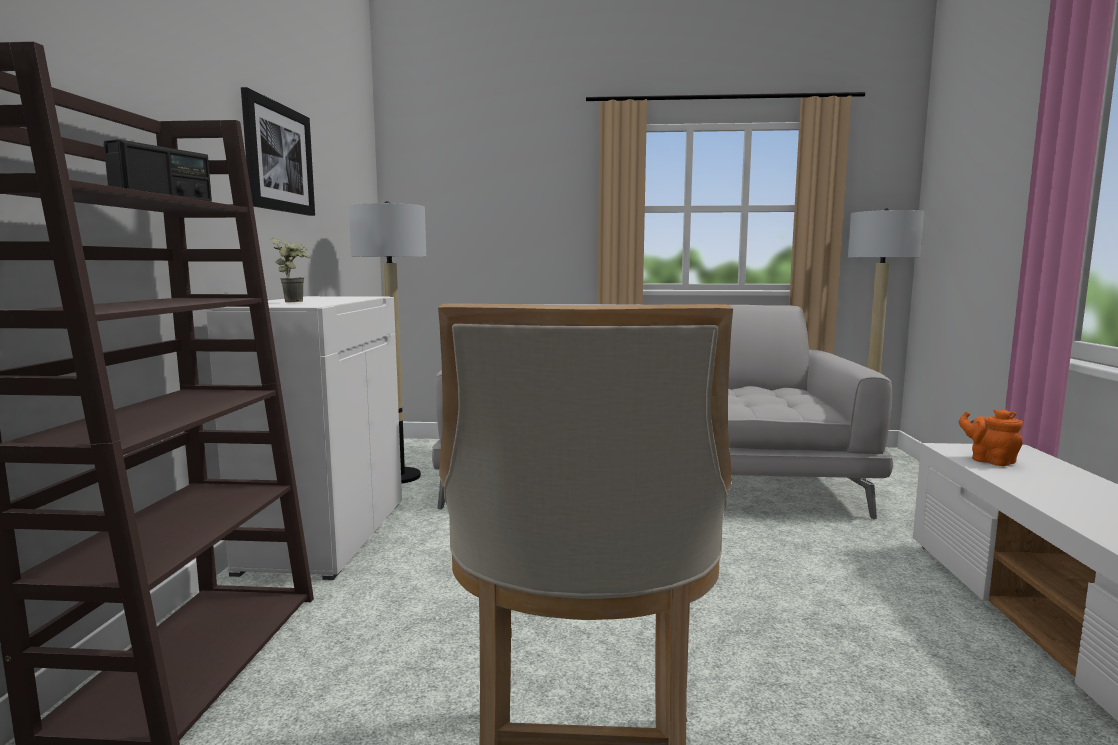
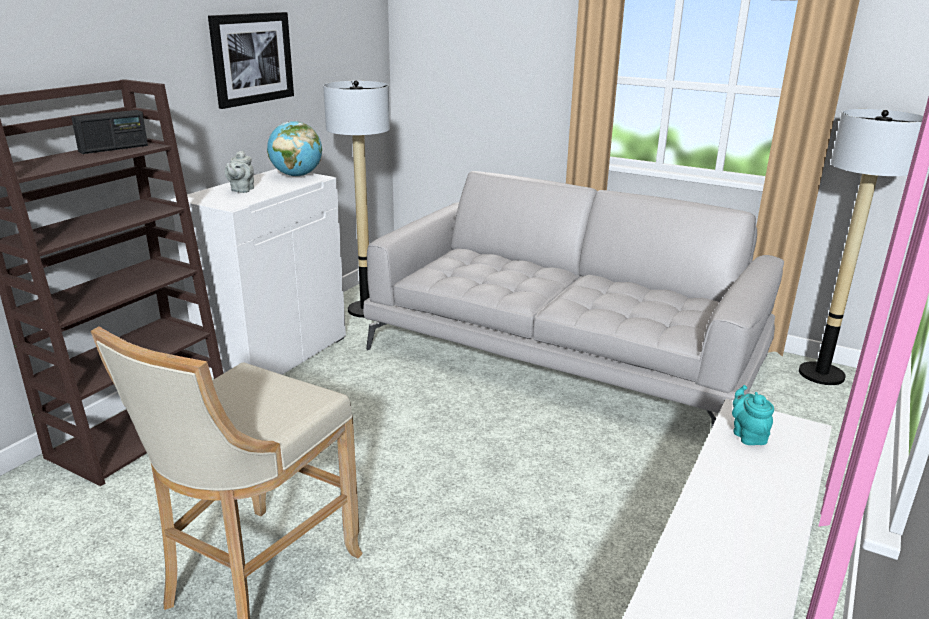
camera: 25 degrees right, 15 degrees up
potted plant [271,237,310,302] -> grey teapot [225,150,254,193]
orange teapot [959,409,1023,466] -> turquoise teapot [732,385,774,445]
none -> globe [267,121,322,177]

